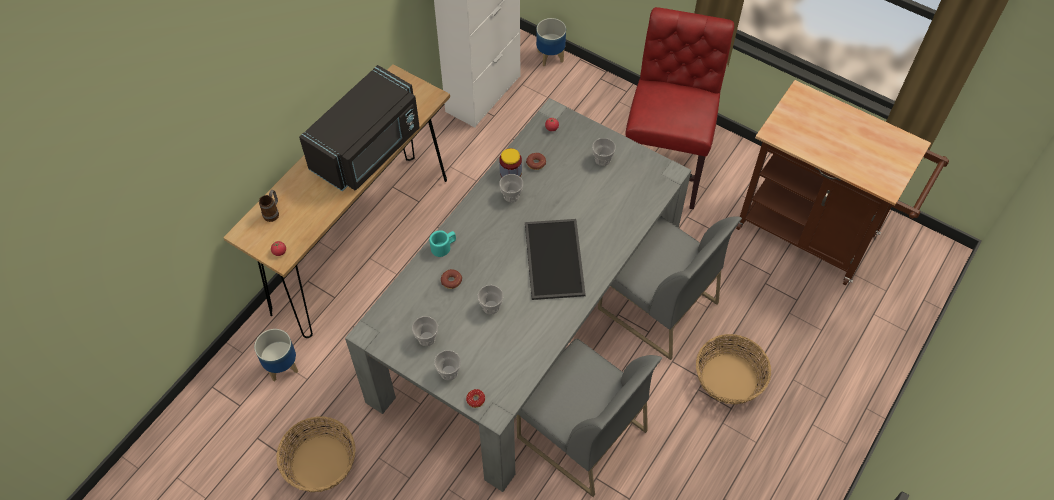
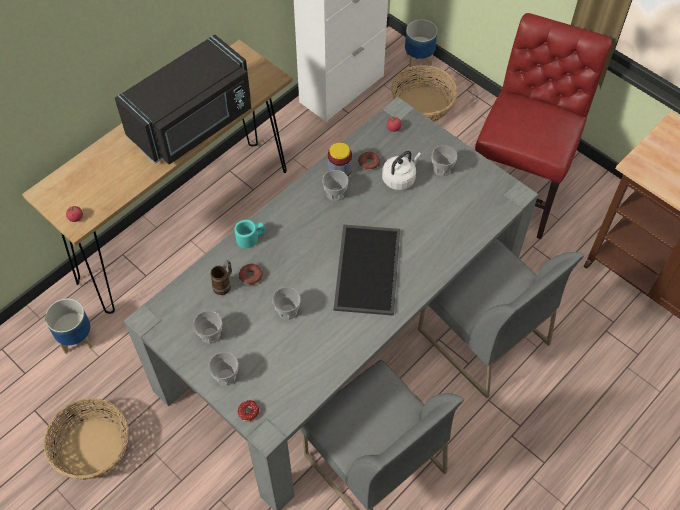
camera: 10 degrees right, 0 degrees up
mug [259,190,279,222] -> mug moved to [210,260,232,295]
basket [696,334,771,405] -> basket moved to [391,65,458,122]
none -> white kettle [382,151,421,190]

